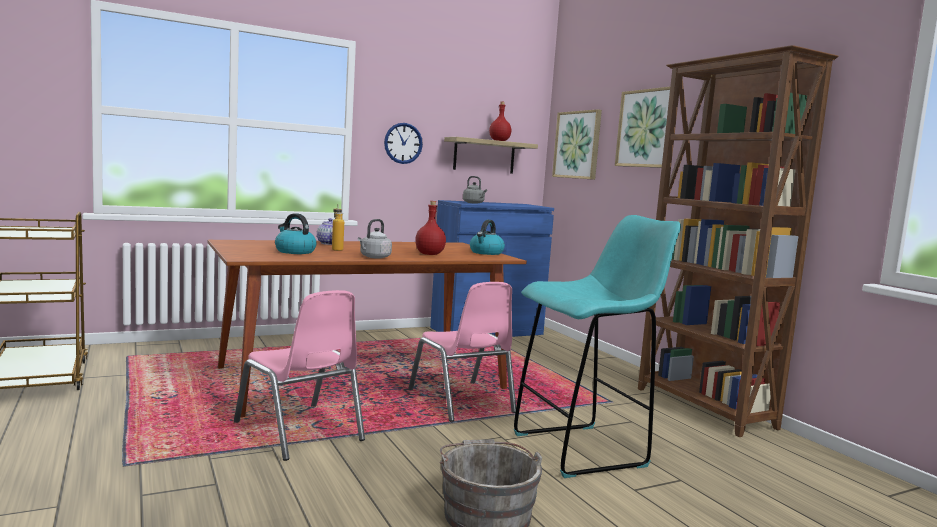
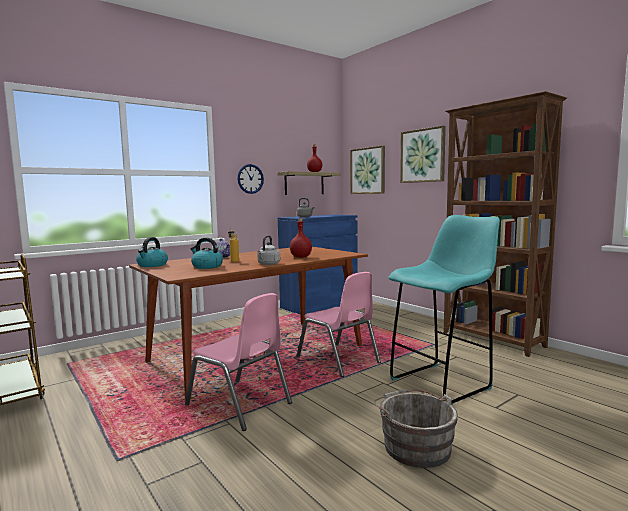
camera: 10 degrees left, 0 degrees up
kettle [470,220,505,255] -> kettle moved to [136,237,168,267]

